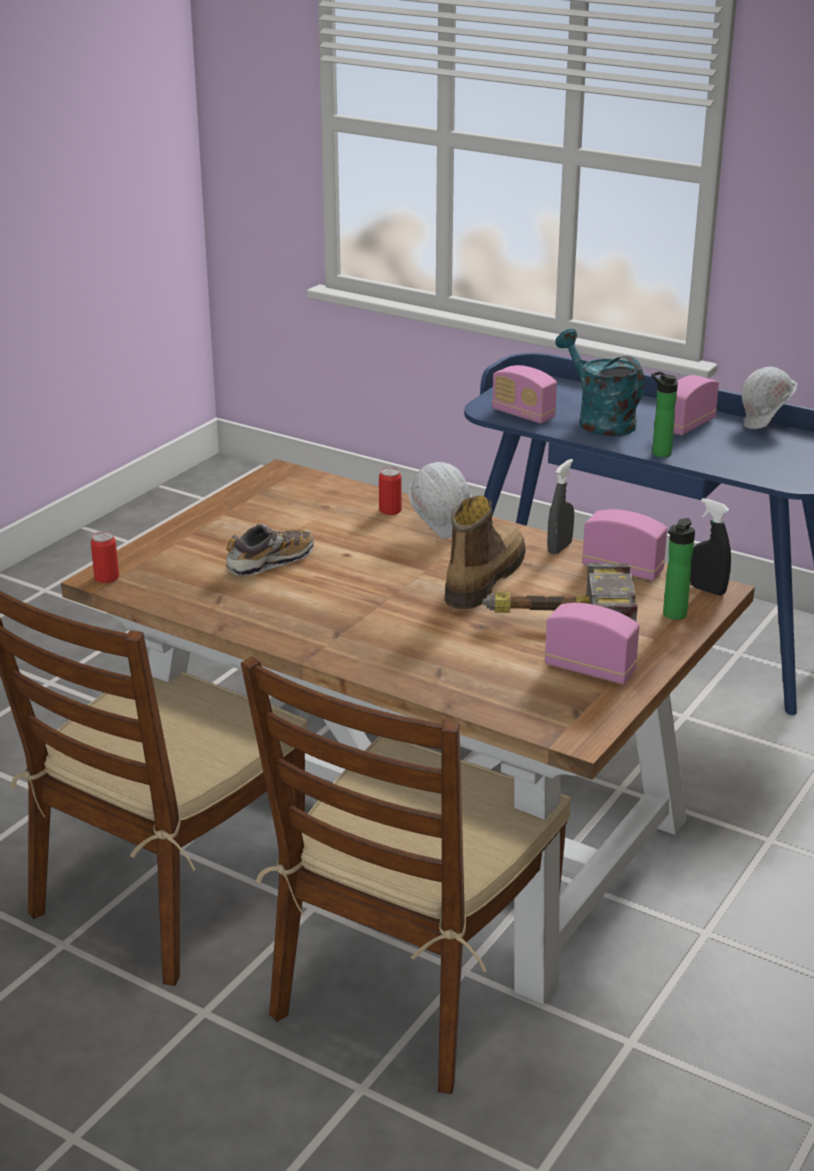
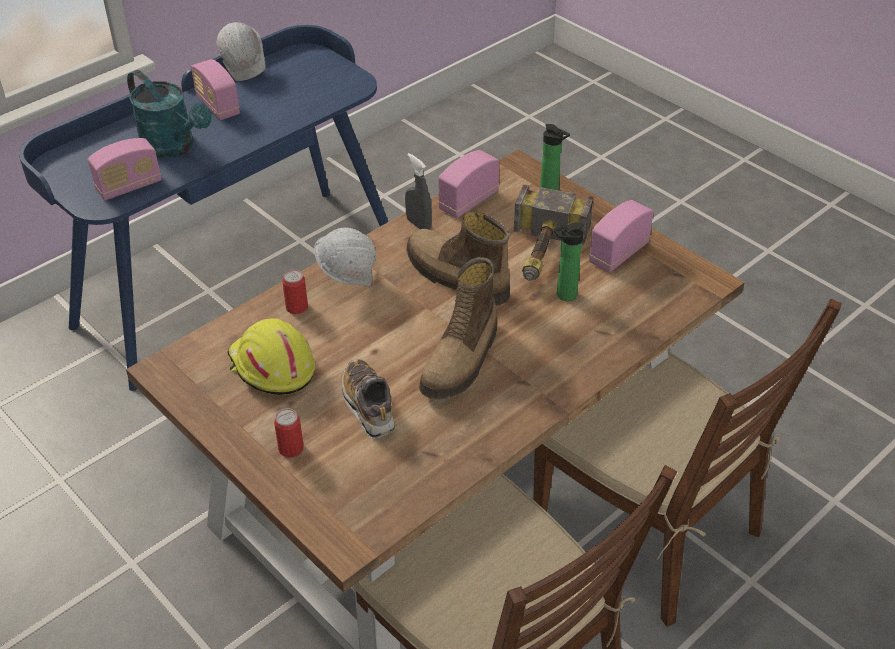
camera: 75 degrees left, 15 degrees up
can [91,531,119,583] -> can moved to [274,409,304,457]
turquoise watering can [555,329,644,436] -> turquoise watering can turned 120 degrees counterclockwise [127,70,212,159]
bottle [651,371,678,457] -> bottle moved to [553,222,584,301]
black spray bottle [690,498,731,596] -> none
none -> yellow hard hat [227,318,315,395]
none -> boot [419,257,497,399]

